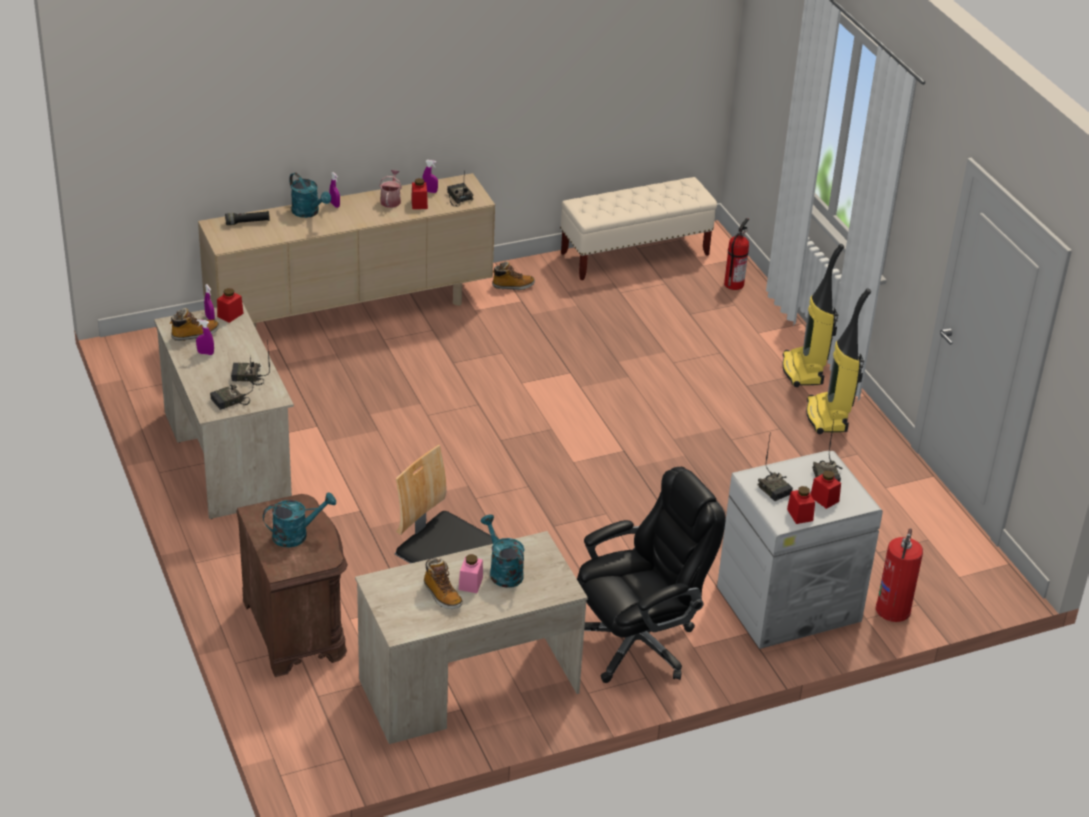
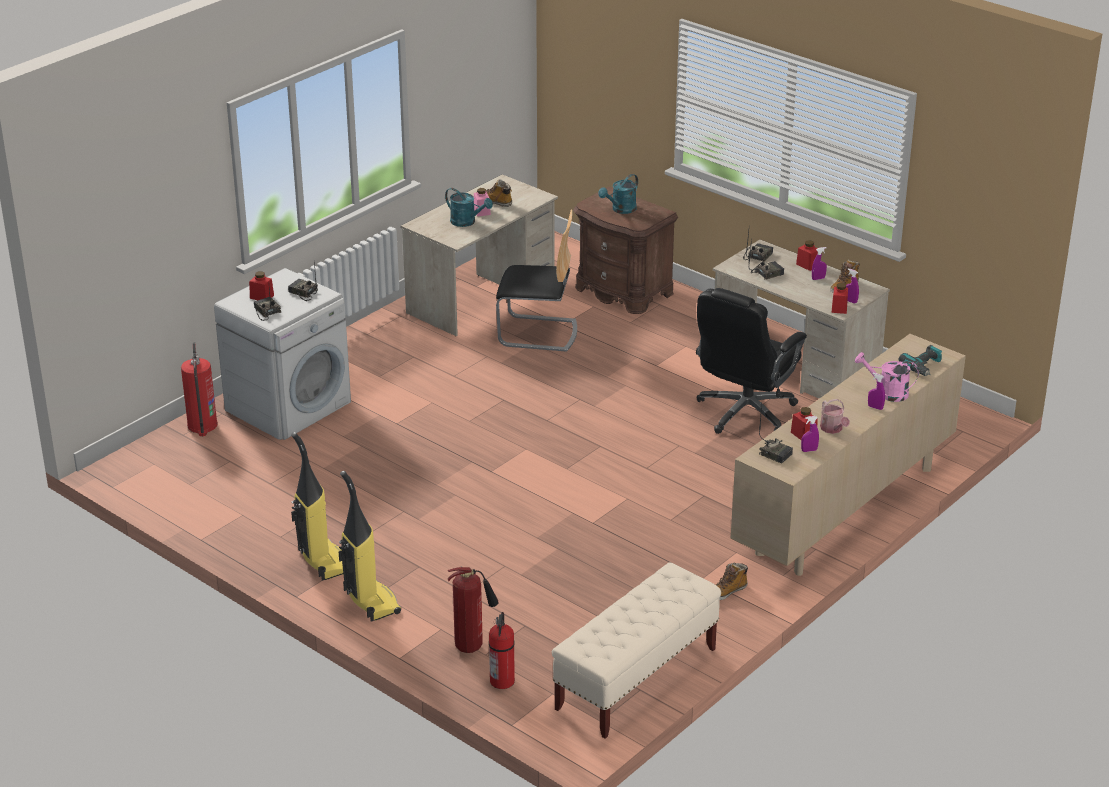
camera: 155 degrees right, 5 degrees down
black flashlight [225,211,270,225] -> power drill [899,345,942,376]
turquoise watering can [289,173,331,218] -> pink watering can [855,352,919,402]
black office chair [577,467,726,683] -> black office chair moved to [696,288,807,434]
red jar [787,486,815,524] -> red jar moved to [796,240,818,271]
none -> fire extinguisher [448,567,499,653]

